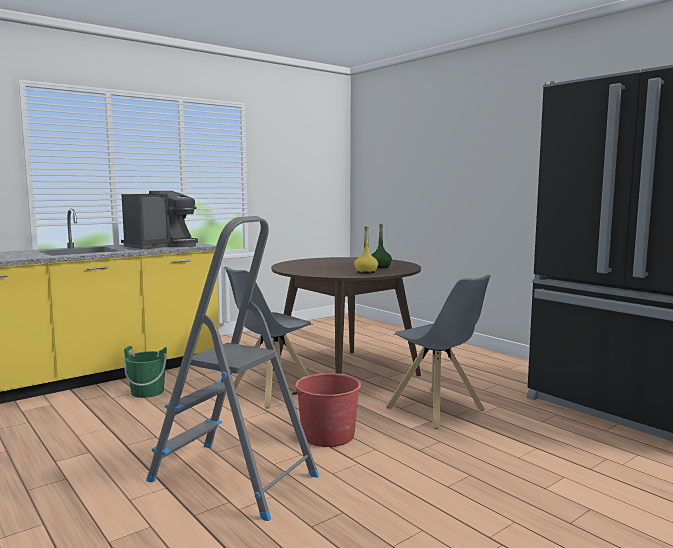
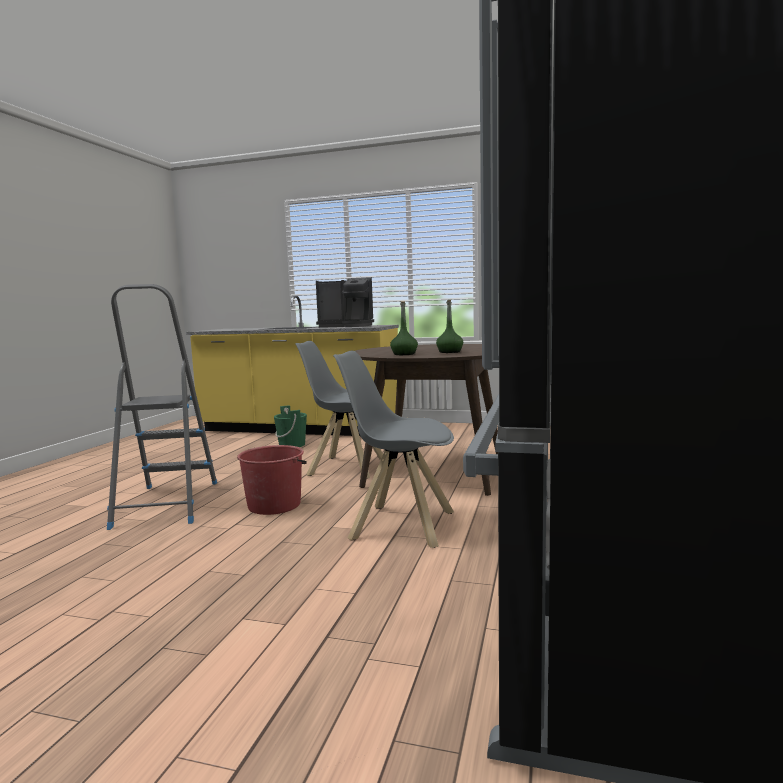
camera: 55 degrees right, 0 degrees up
yellow bottle [354,226,378,274] -> green bottle [390,301,418,355]
grey chair [386,275,491,429] -> grey chair turned 90 degrees clockwise [333,351,454,548]

